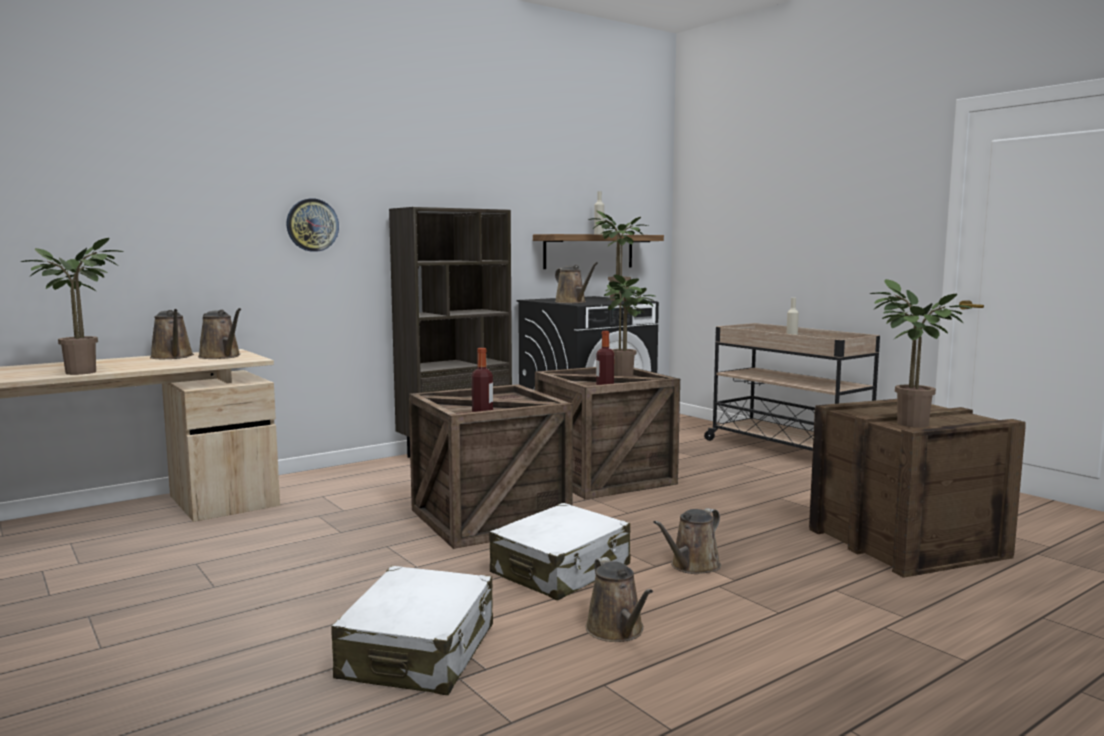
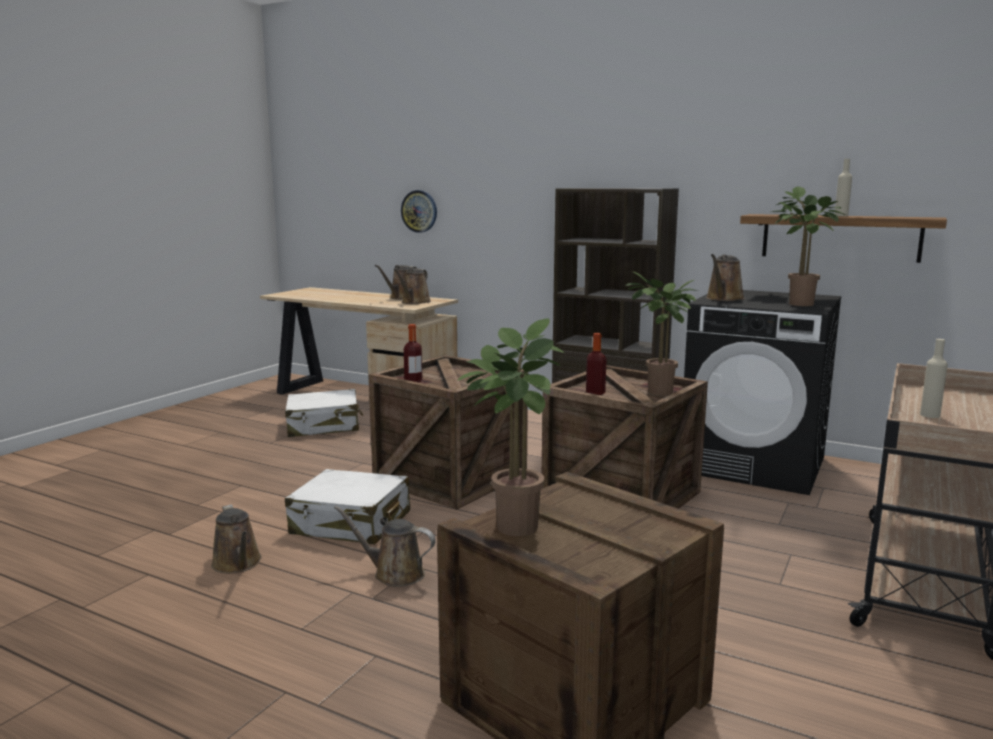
camera: 65 degrees right, 5 degrees up
potted plant [21,238,124,375] -> none
wall clock [286,198,339,252] -> wall clock moved to [401,190,437,233]
white suitcase [332,566,493,695] -> white suitcase moved to [285,389,363,437]
brown watering can [586,557,653,642] -> brown watering can turned 75 degrees counterclockwise [211,504,262,574]

